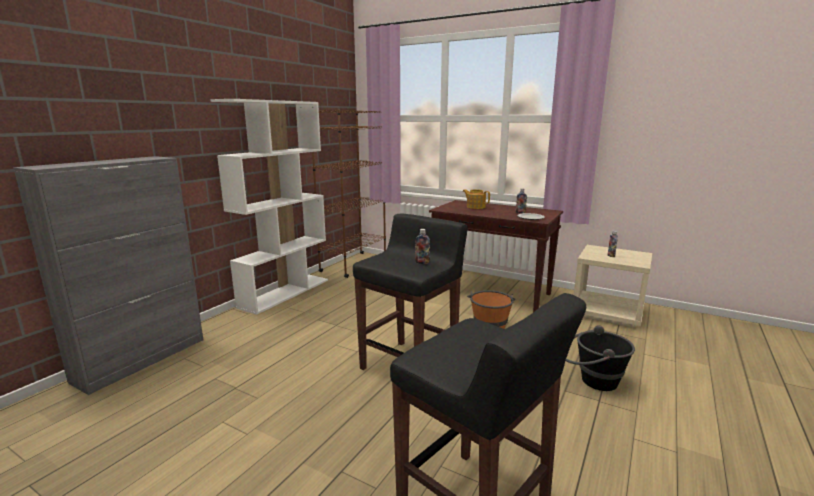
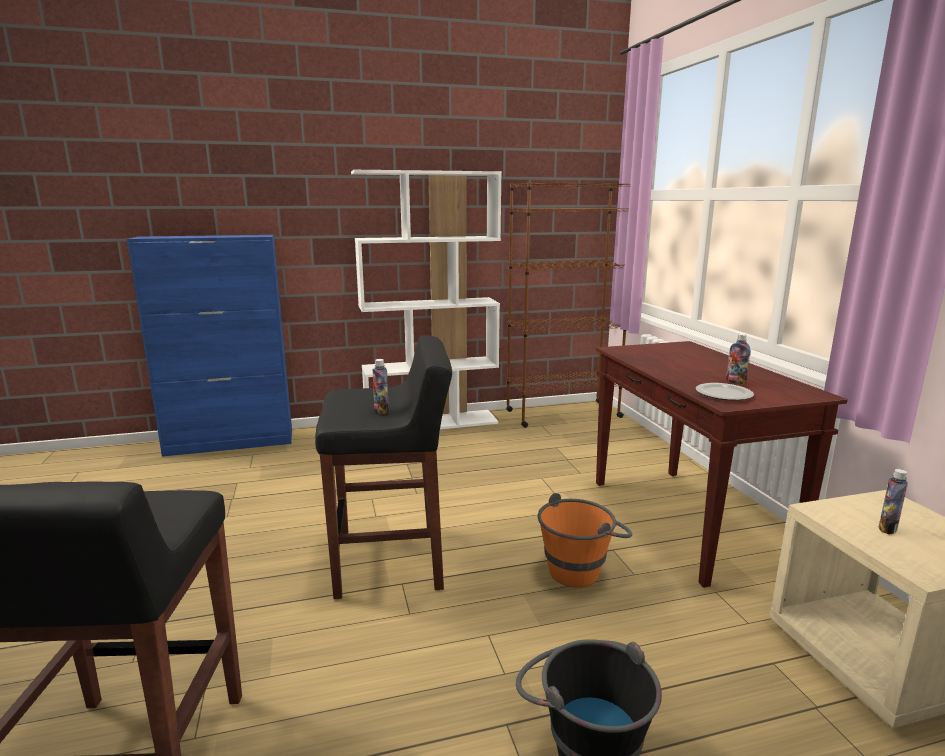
camera: 45 degrees right, 0 degrees up
grey cabinet [13,156,203,395] -> blue cabinet [127,235,292,457]
teapot [463,189,490,209] -> none

